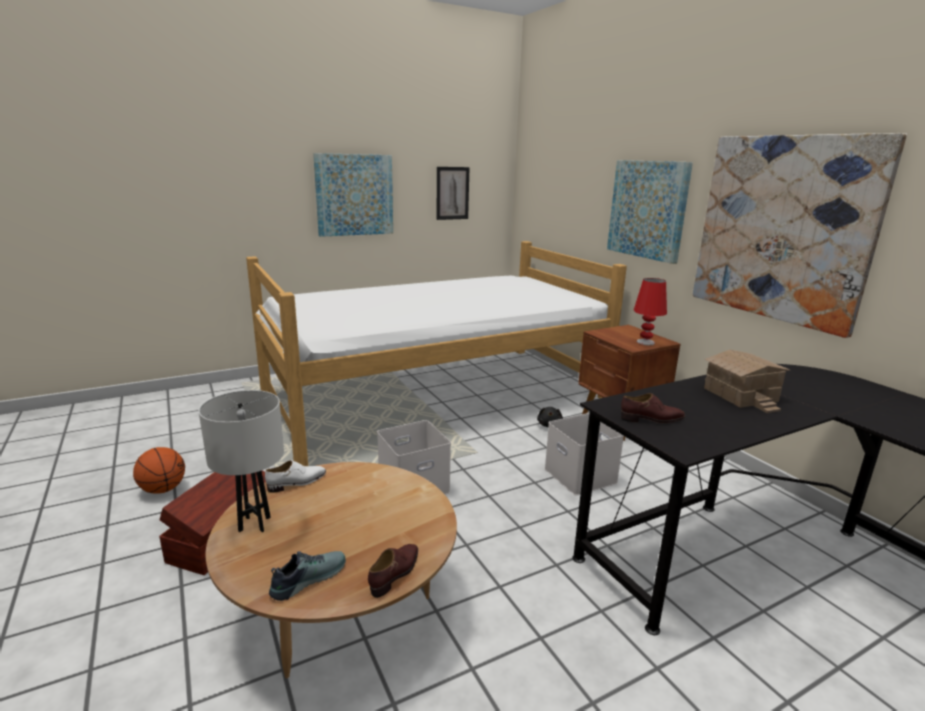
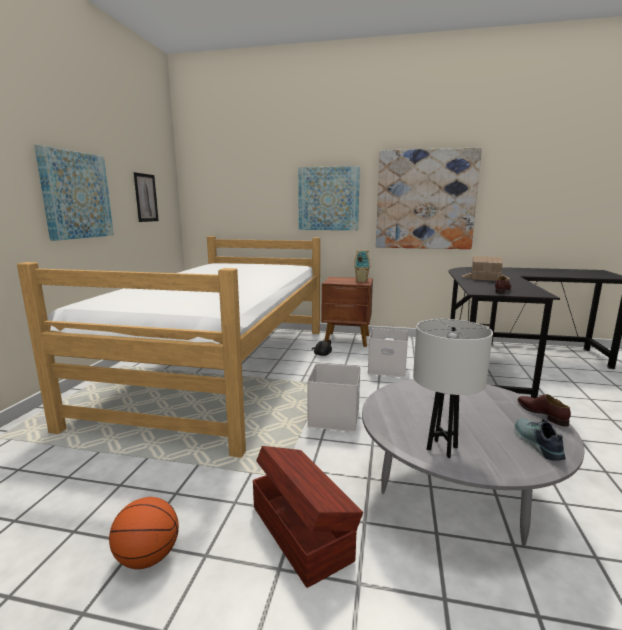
camera: 50 degrees left, 5 degrees down
brown coffee table [206,462,457,679] -> grey coffee table [362,379,584,546]
white shoe [265,460,326,493] -> none
red table lamp [633,278,667,345] -> toy house [354,250,370,282]

